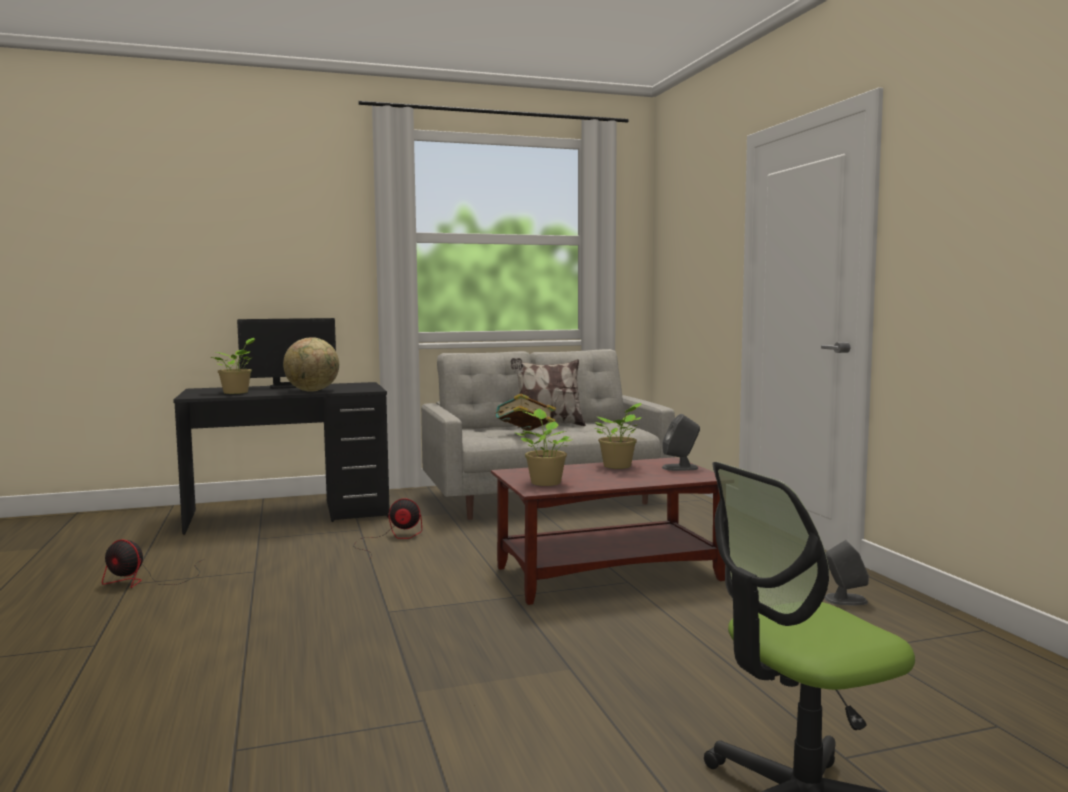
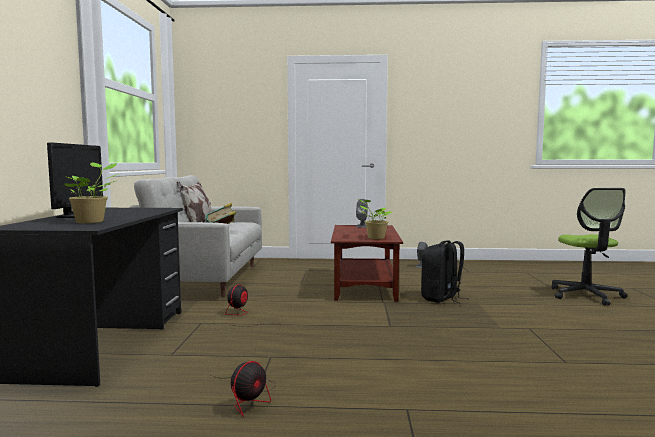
camera: 70 degrees left, 0 degrees up
globe [283,337,339,392] -> none
potted plant [594,403,642,469] -> none
none -> black backpack [421,241,469,304]

